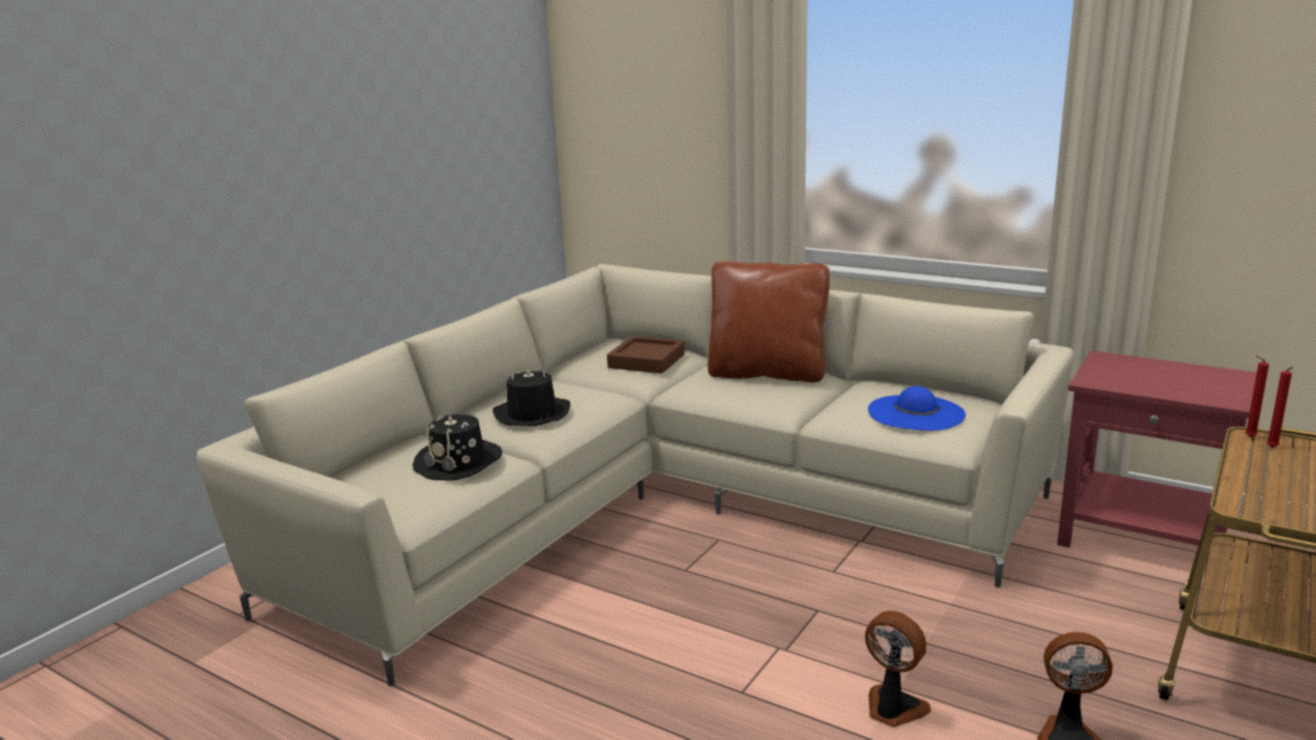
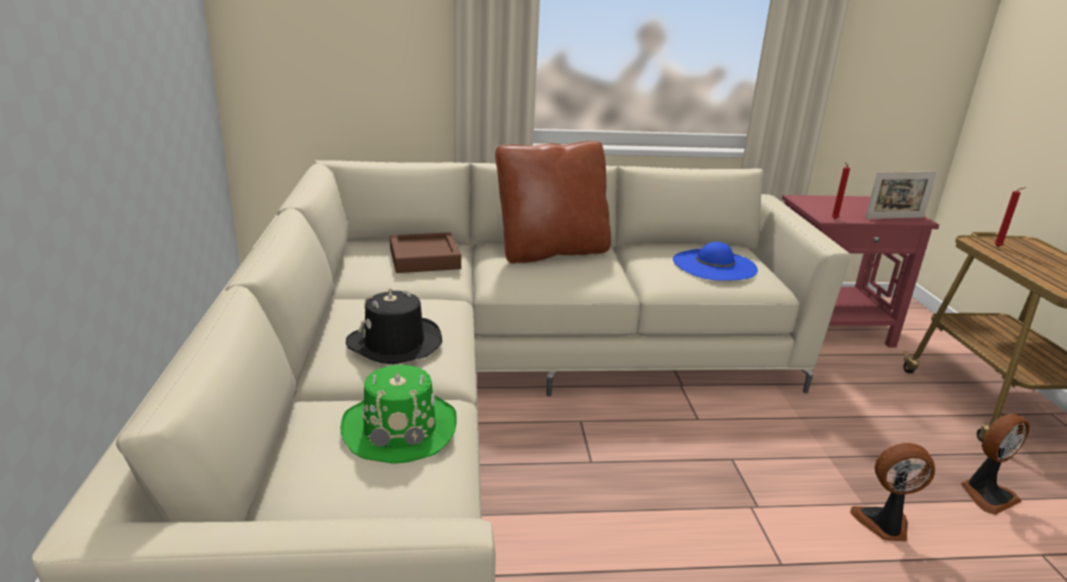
camera: 40 degrees left, 5 degrees up
black hat [412,414,502,480] -> green hat [341,365,456,464]
red candle [1245,355,1269,437] -> red candle moved to [832,163,850,219]
none -> picture frame [865,172,936,219]

